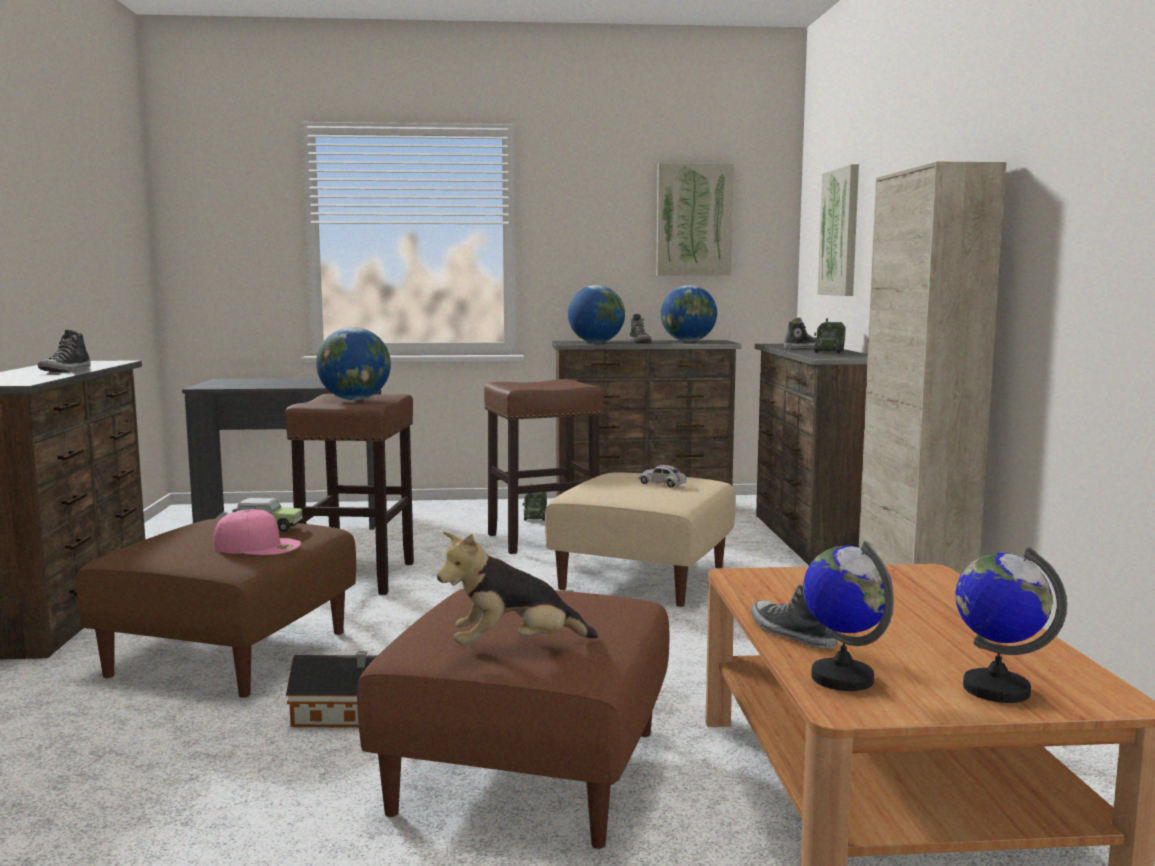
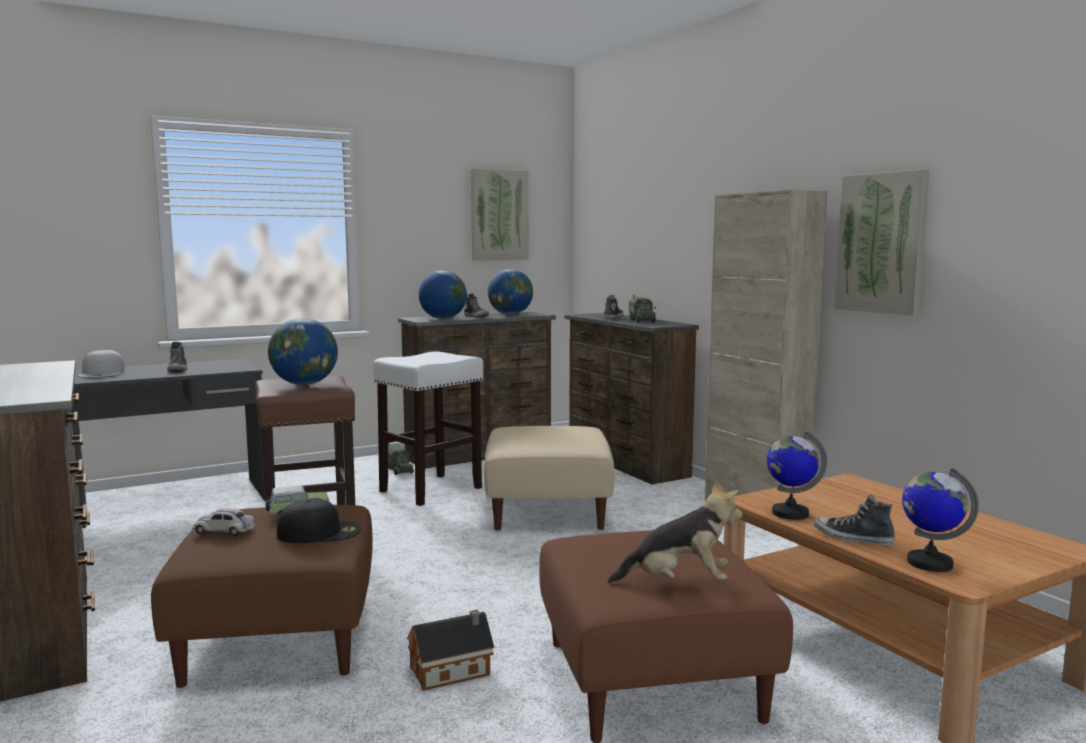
camera: 25 degrees left, 0 degrees up
shoe [38,330,91,372] -> shoe moved to [167,342,187,372]
pink cap [213,509,301,555] -> black cap [277,498,361,543]
plush toy [437,531,598,644] -> plush toy turned 135 degrees counterclockwise [608,480,742,583]
brown stool [484,379,604,554] -> white stool [373,351,483,506]
white toy car [638,465,686,488] -> white toy car moved to [192,508,255,536]
picture [818,164,859,296] -> picture moved to [835,169,930,316]
globe [955,547,1067,703] -> globe moved to [767,431,827,520]
none -> white cap [78,350,125,378]

